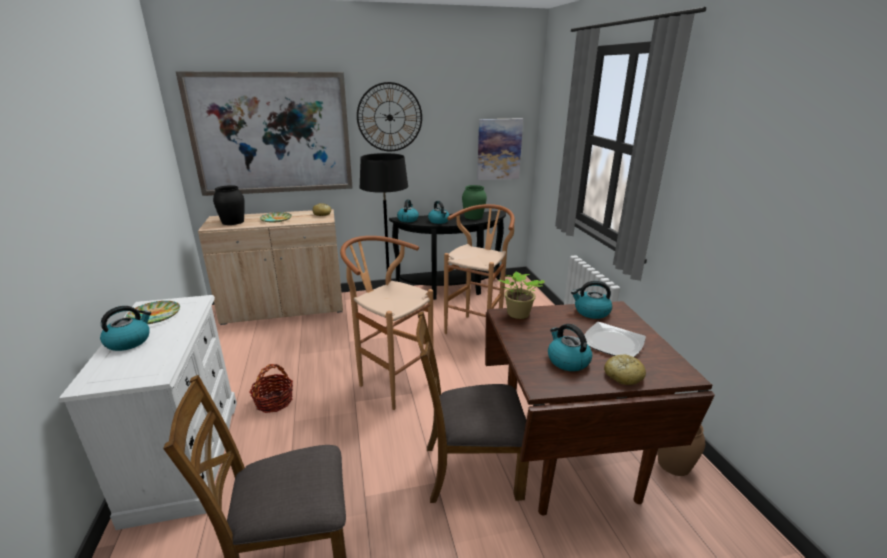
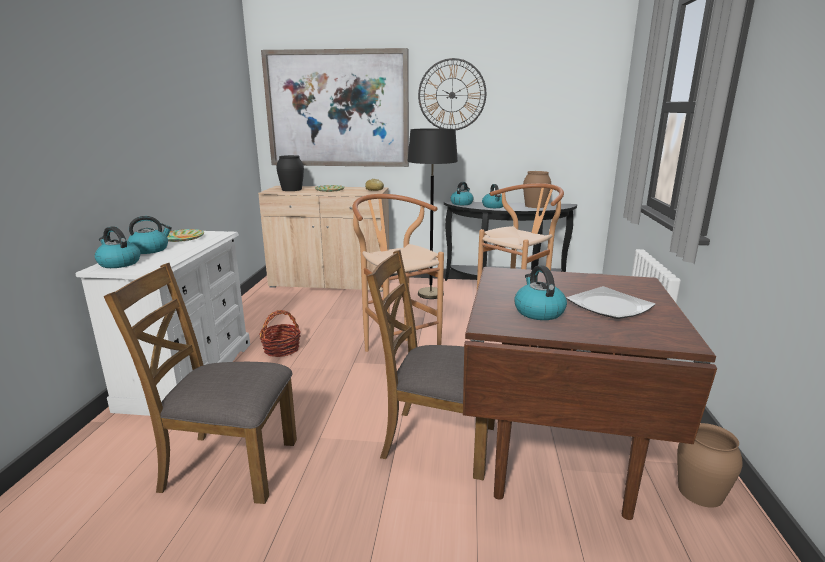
camera: 20 degrees right, 5 degrees down
green vase [462,185,487,220] -> brown vase [523,171,551,208]
picture [477,118,523,181] -> none
potted plant [498,272,545,319] -> none
kettle [571,281,612,319] -> kettle moved to [95,226,141,268]
bread [604,355,646,385] -> none

